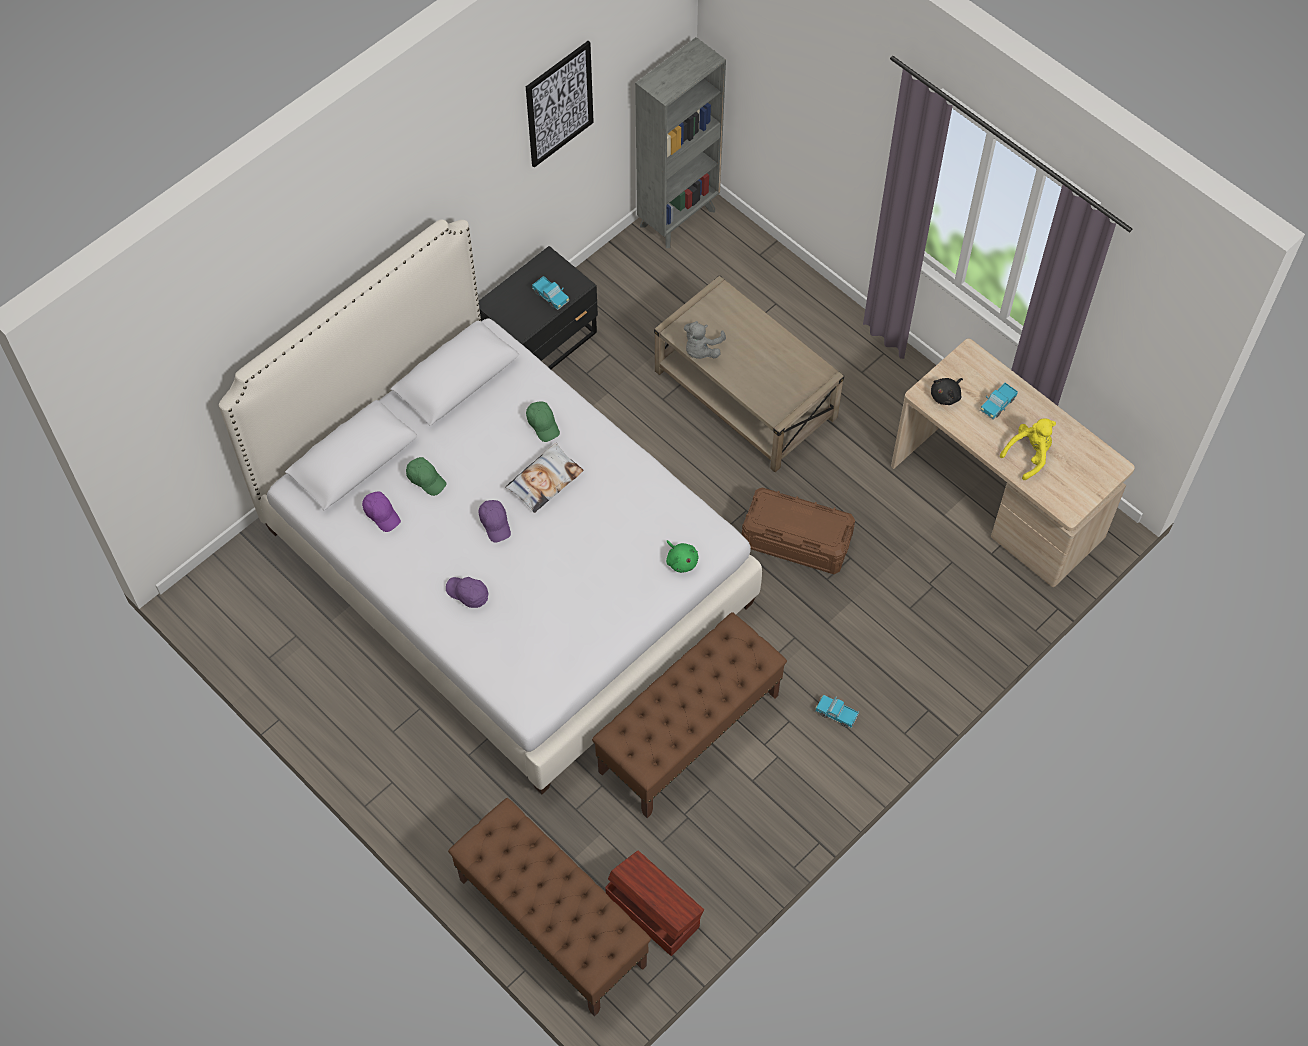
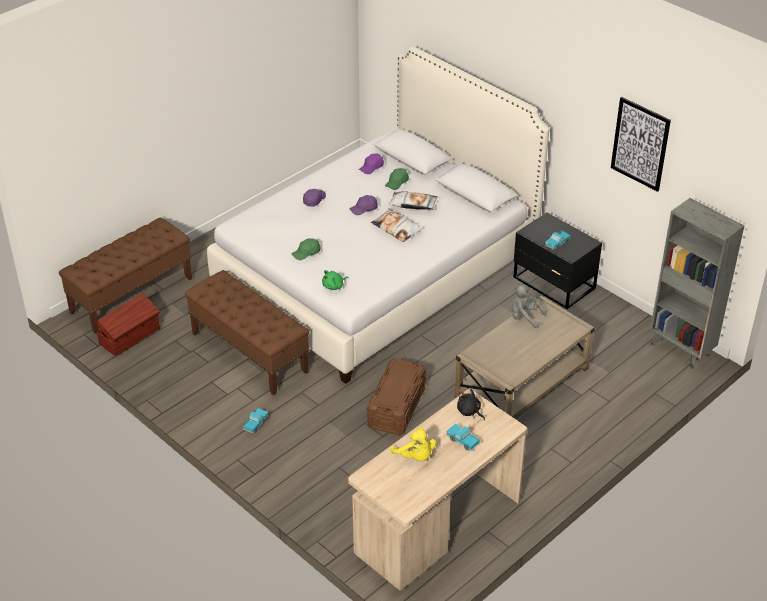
camera: 90 degrees right, 20 degrees down
green cap [526,402,560,442] -> green cap moved to [292,238,320,260]
none -> pillow [388,191,438,210]

